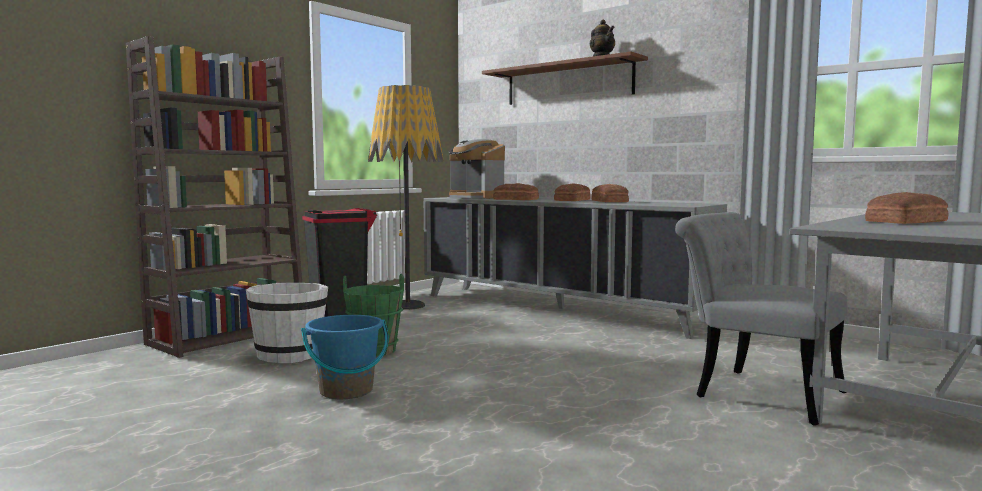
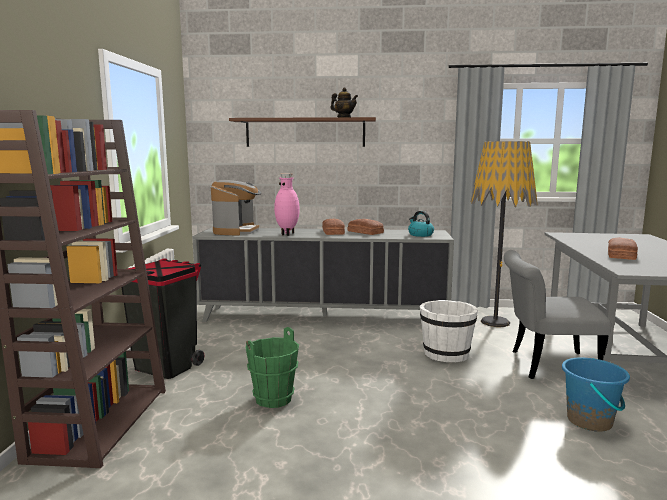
camera: 35 degrees left, 5 degrees up
white bucket [246,283,328,363] -> white bucket moved to [420,300,478,362]
blue bucket [301,315,389,399] -> blue bucket moved to [562,358,630,432]
floor lamp [368,85,444,310] -> floor lamp moved to [471,141,538,327]
coffee machine [448,139,505,199] -> coffee machine turned 90 degrees counterclockwise [211,180,261,235]
bread [493,183,539,200] -> pink vase [274,173,300,236]
none -> kettle [408,211,434,237]

